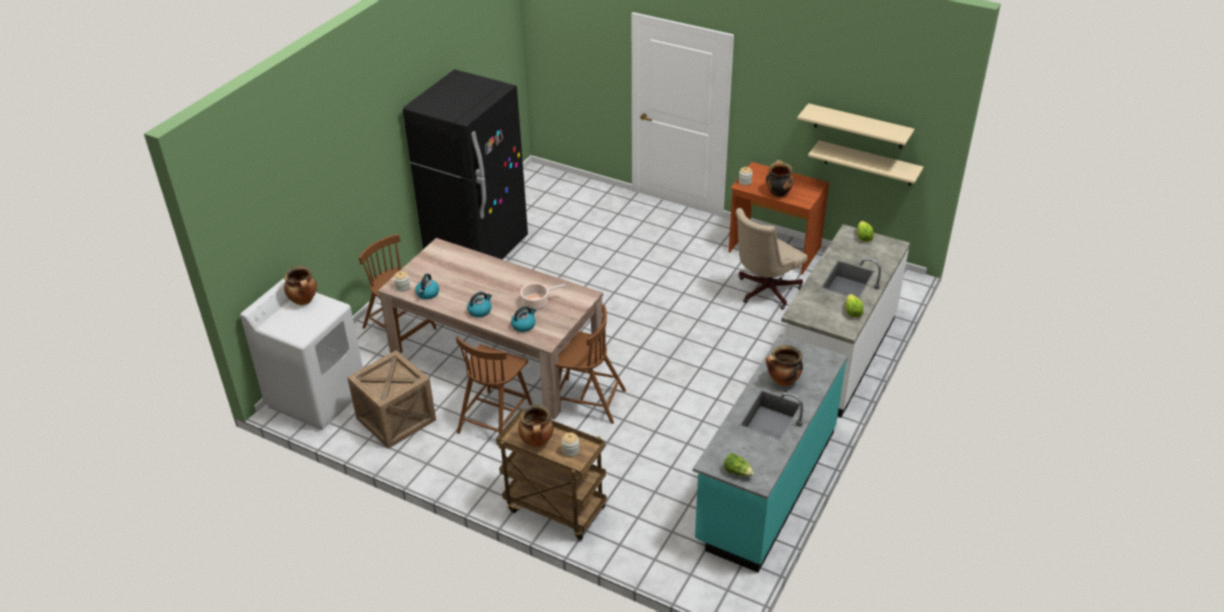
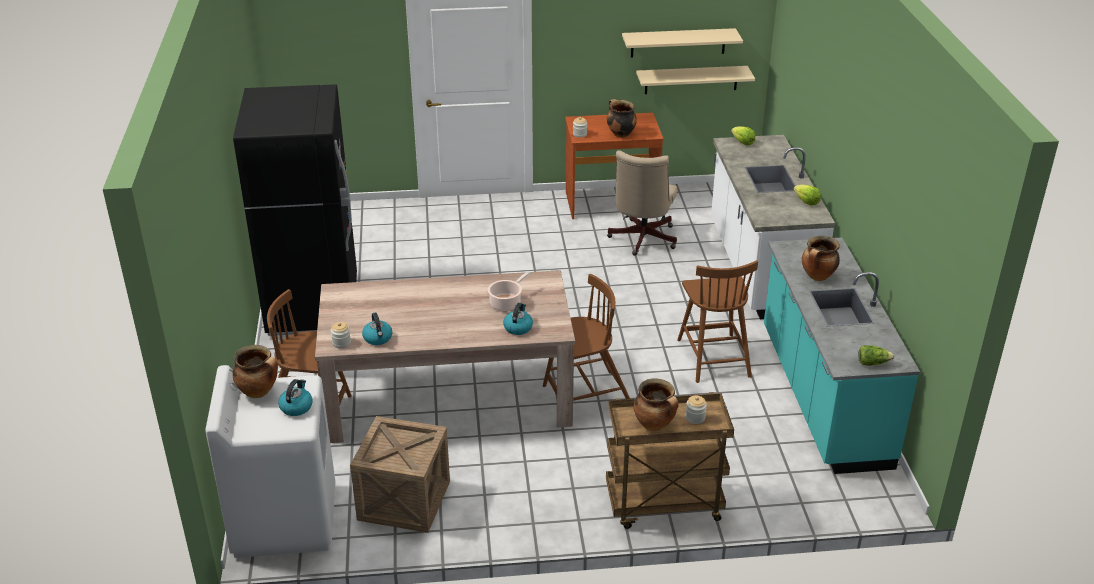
camera: 35 degrees left, 5 degrees down
brown chair [456,336,533,448] -> brown chair moved to [677,260,758,383]
kettle [467,292,492,317] -> kettle moved to [278,379,313,416]

